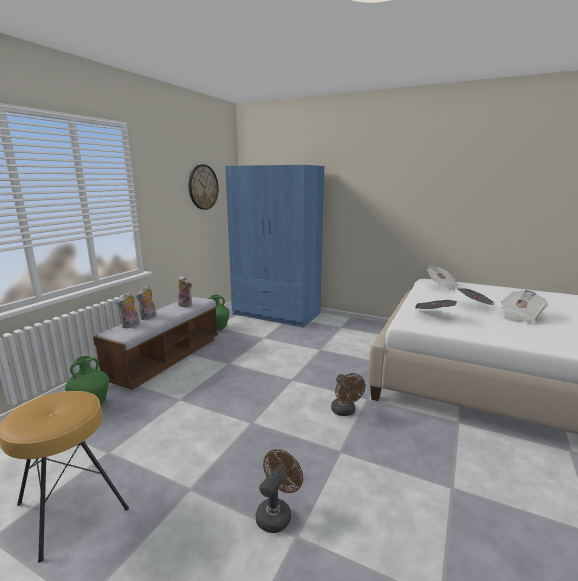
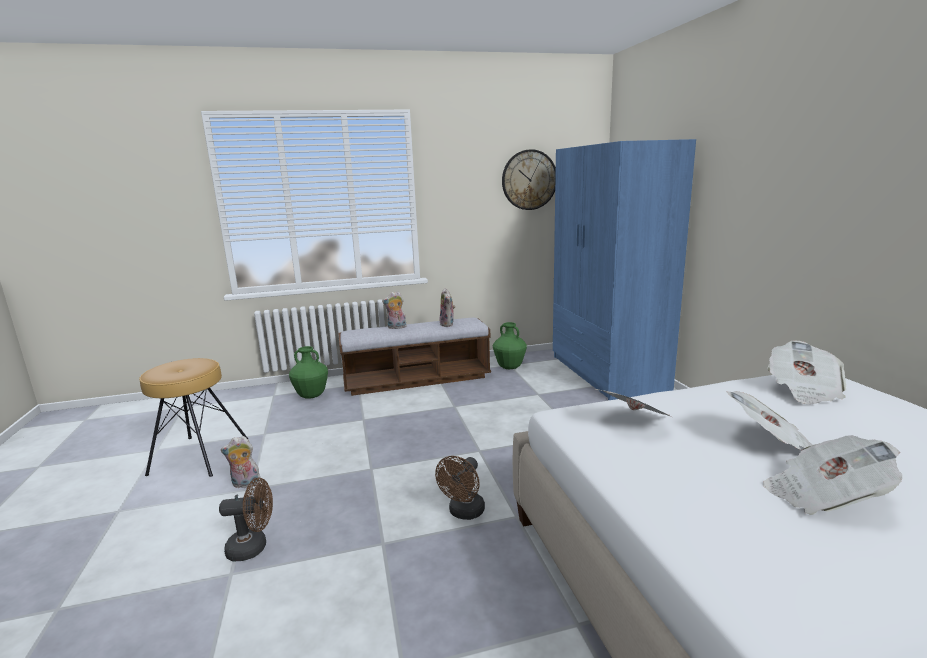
camera: 50 degrees right, 0 degrees up
plush toy [116,292,139,329] -> plush toy moved to [221,436,261,488]

